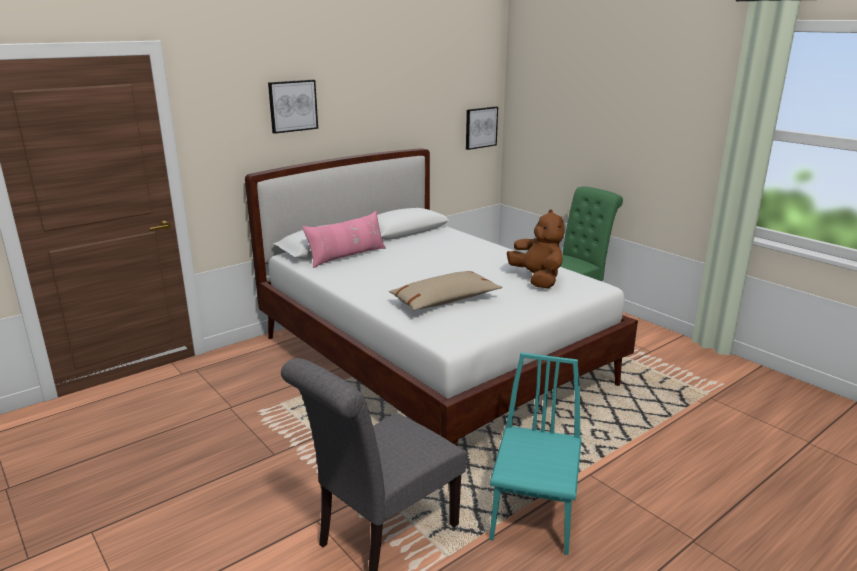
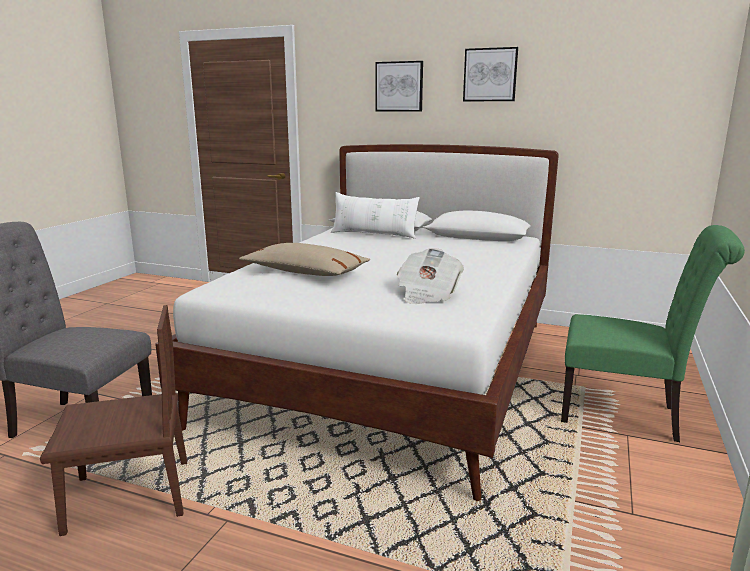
camera: 60 degrees right, 5 degrees down
pink pillow [302,211,386,268] -> white pillow [331,192,420,239]
picture [466,107,498,150] -> picture moved to [463,47,518,101]
turquoise chair [489,353,582,555] -> brown chair [40,305,187,536]
brown plush toy [507,210,565,288] -> newspaper [397,248,464,304]

